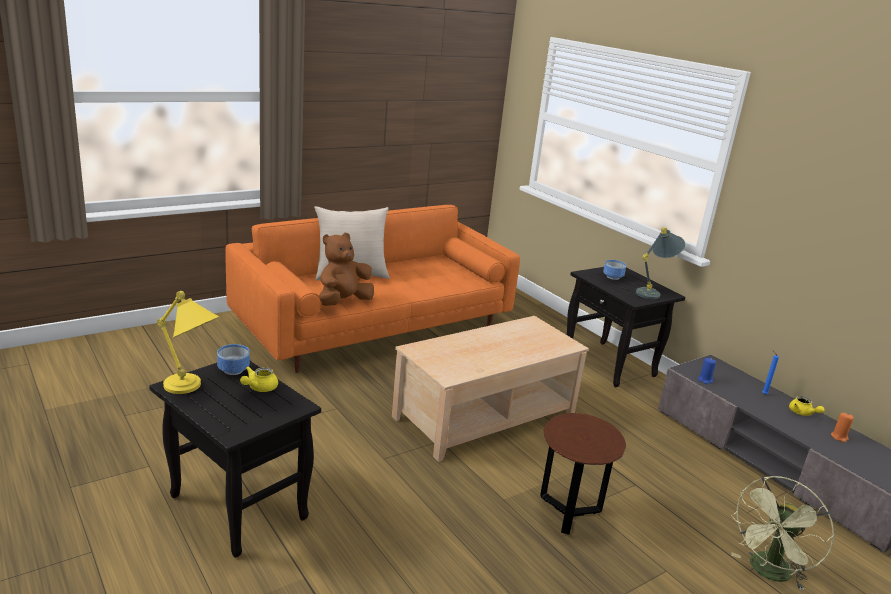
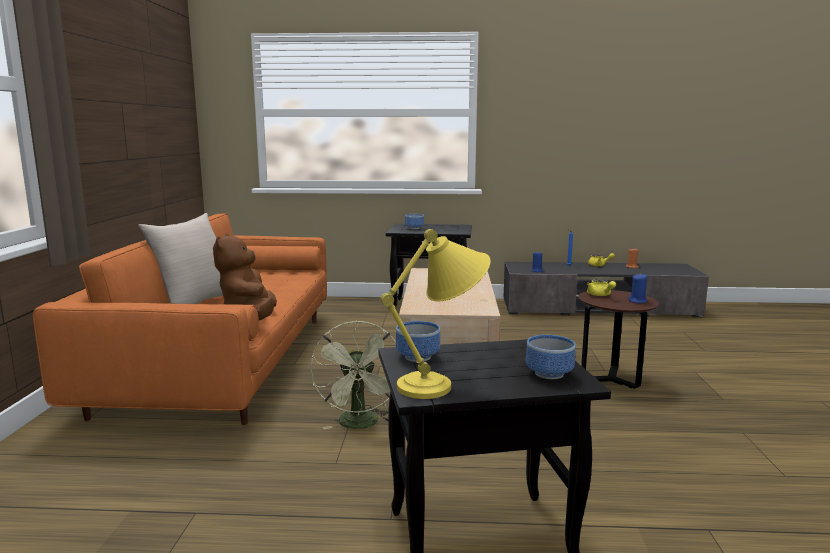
camera: 50 degrees left, 10 degrees down
yellow teapot [240,367,278,392] -> yellow teapot moved to [587,279,616,296]
grey table lamp [636,227,685,299] -> none
green fan [731,476,835,590] -> green fan moved to [310,321,396,430]
none -> bowl [526,335,575,379]
none -> blue candle [628,273,647,303]

